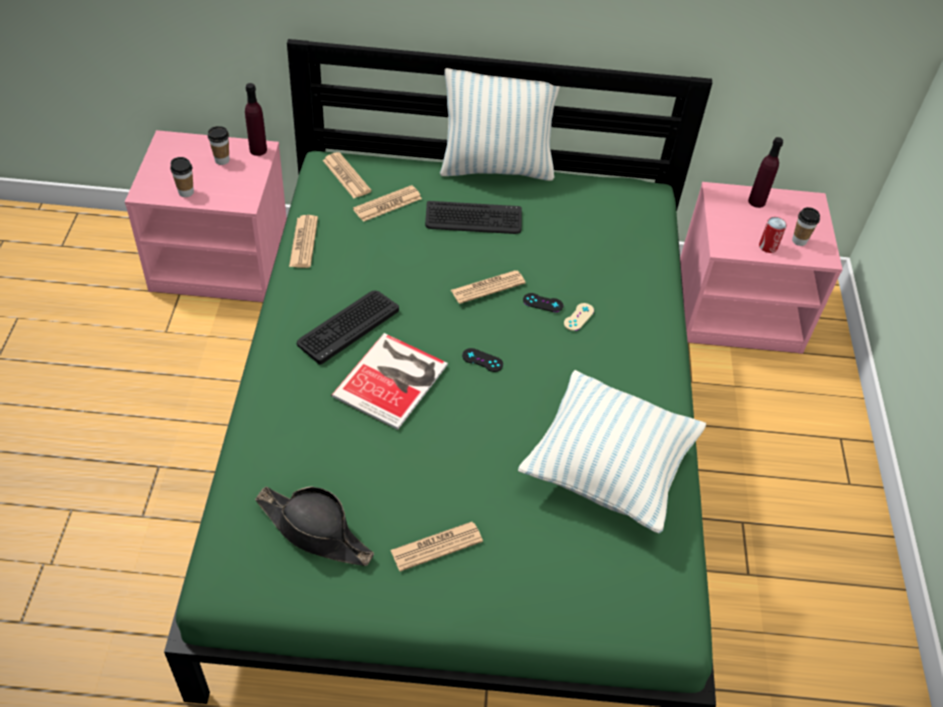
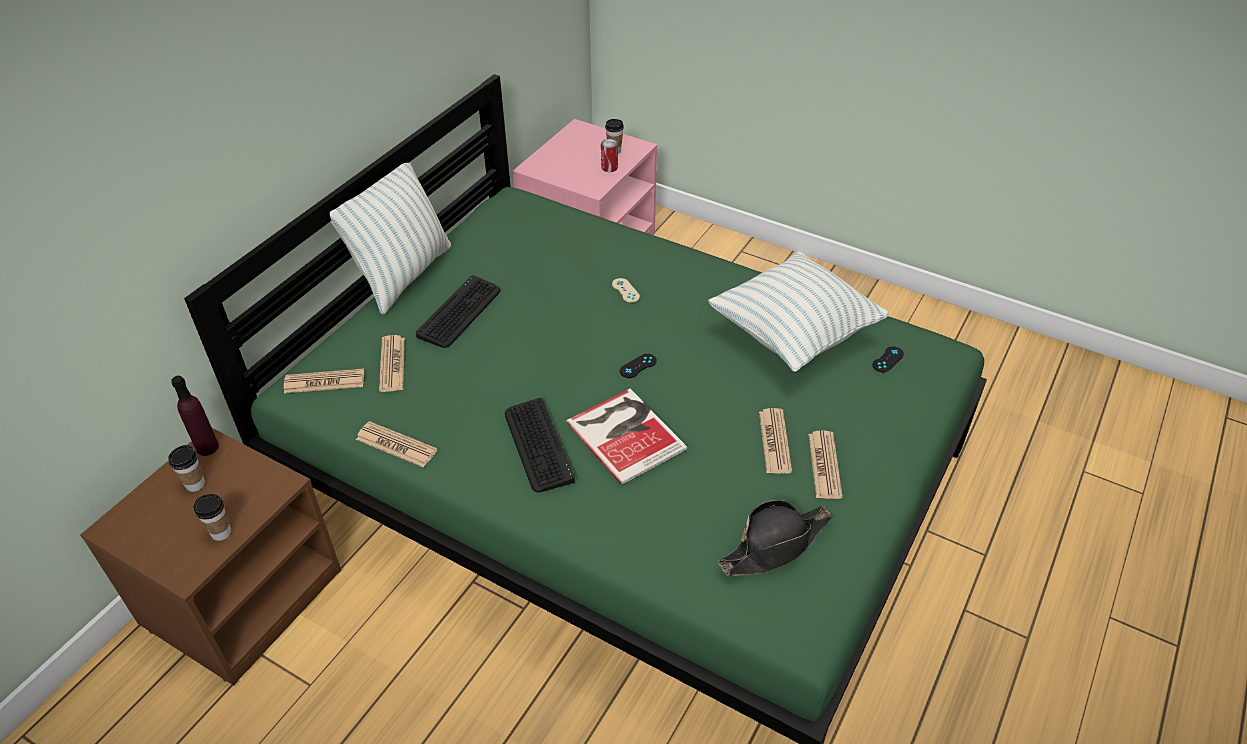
camera: 60 degrees left, 5 degrees down
pink nightstand [125,130,287,302] -> brown nightstand [80,428,341,686]
newspaper [451,270,525,304] -> newspaper moved to [759,408,792,474]
black game controller [523,293,563,312] -> black game controller moved to [873,346,904,372]
purple bottle [748,137,783,208] -> none

